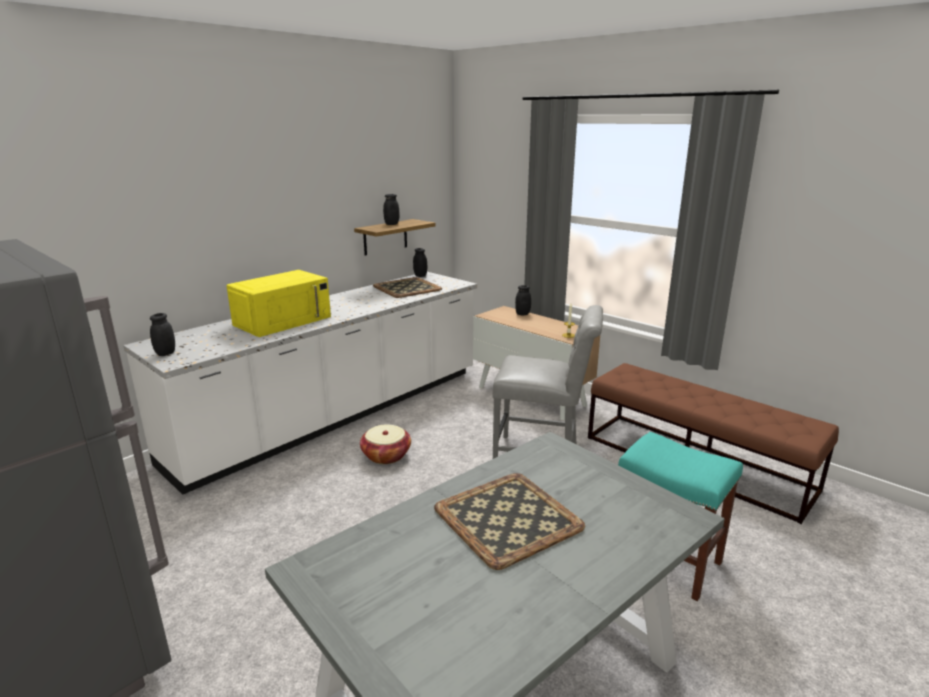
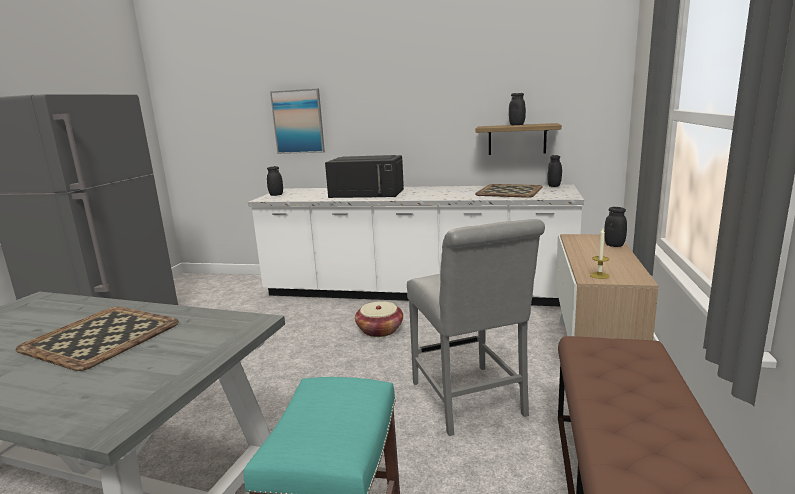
camera: 60 degrees right, 5 degrees down
yellow microwave [226,270,331,337] -> black microwave [325,155,404,198]
none -> picture [270,88,325,154]

